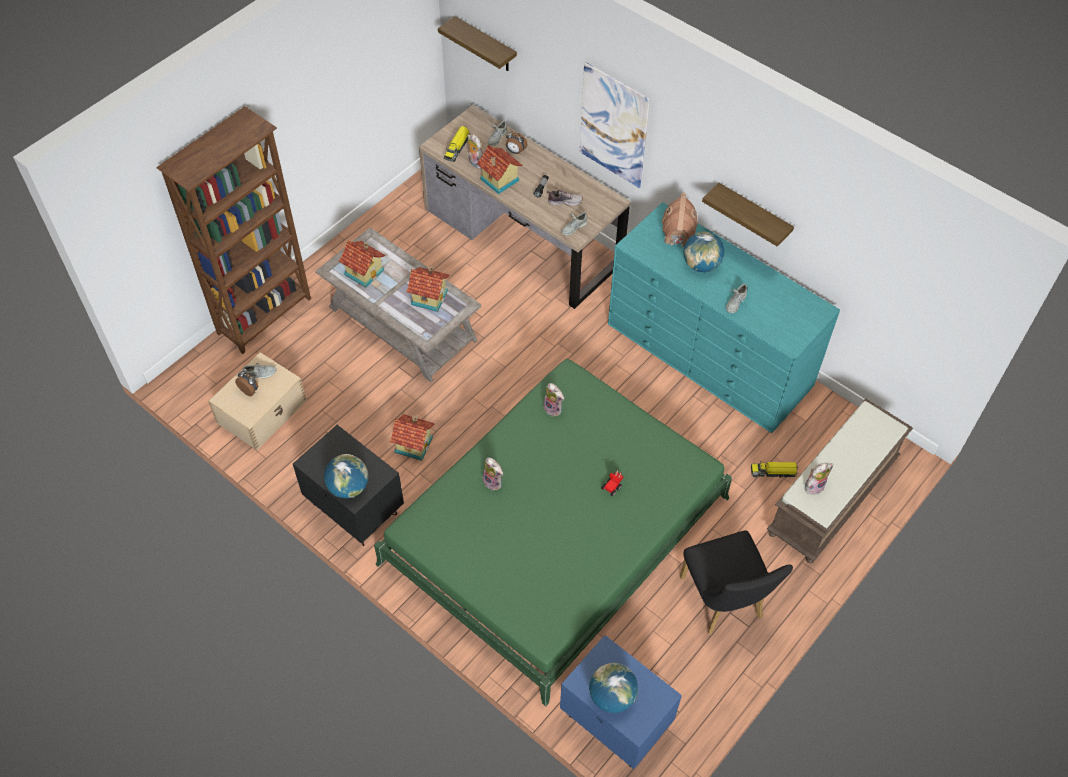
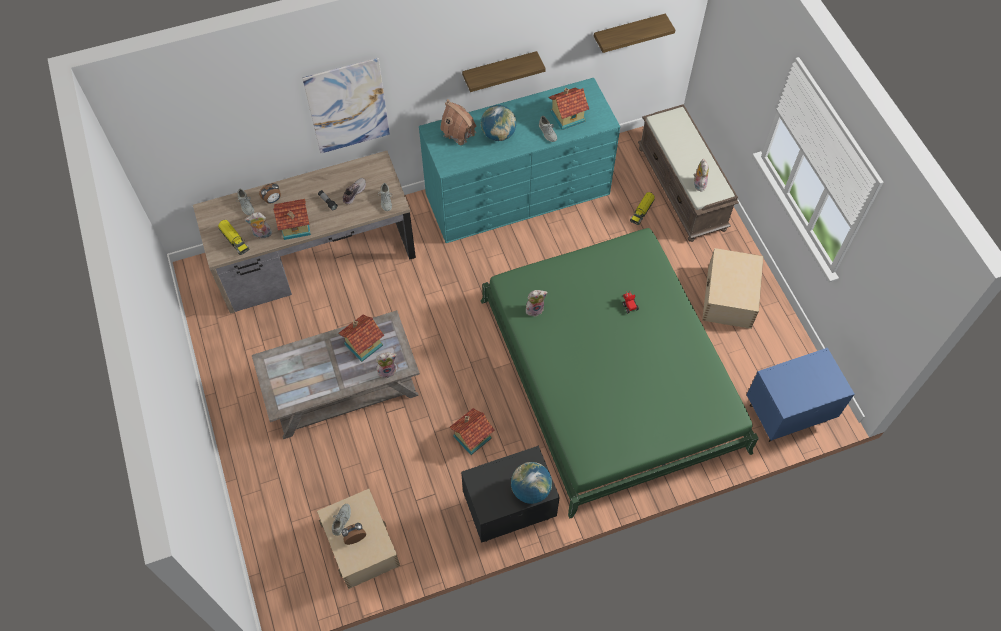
camera: 60 degrees left, 5 degrees up
brown bookcase [156,106,311,354] -> none
toy house [339,241,385,288] -> toy house moved to [548,87,589,130]
shelf [438,16,517,71] -> shelf moved to [594,13,675,53]
plush toy [483,457,503,491] -> plush toy moved to [376,352,397,379]
globe [589,663,638,713] -> none
black chair [680,530,793,635] -> beige storage box [702,248,763,329]

